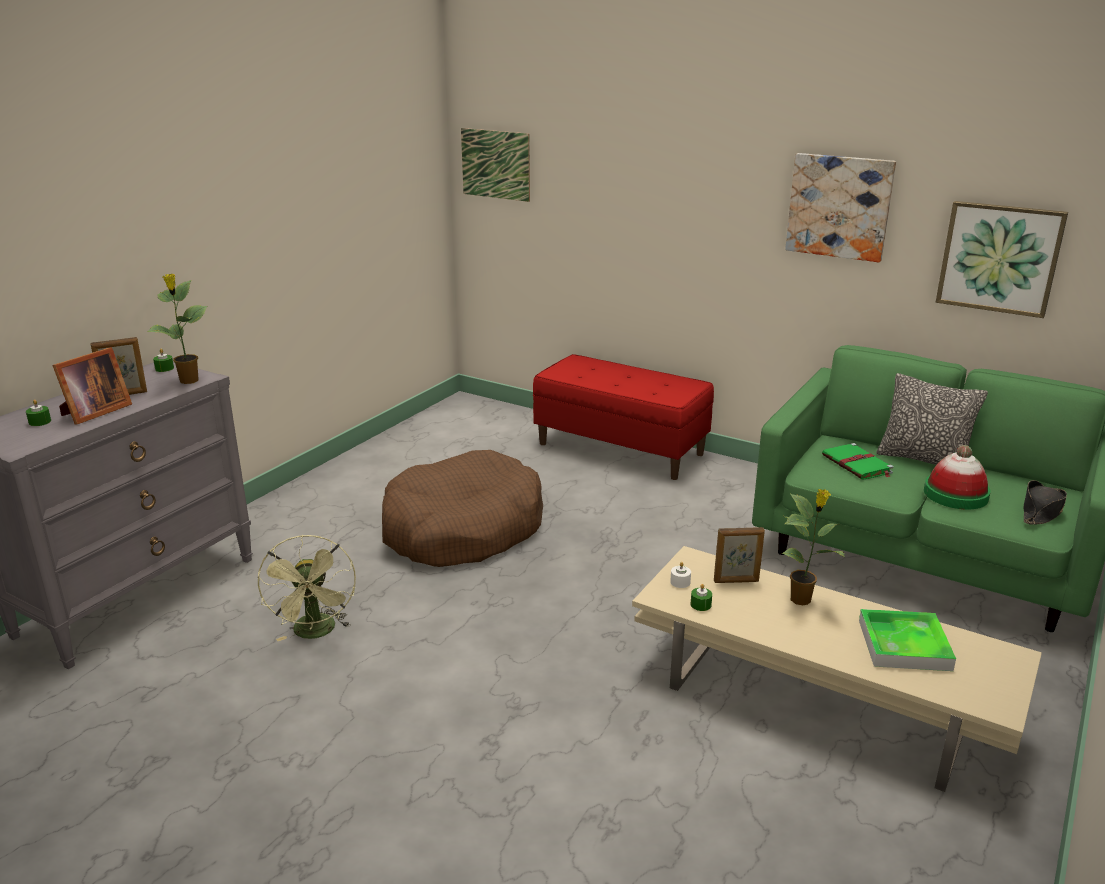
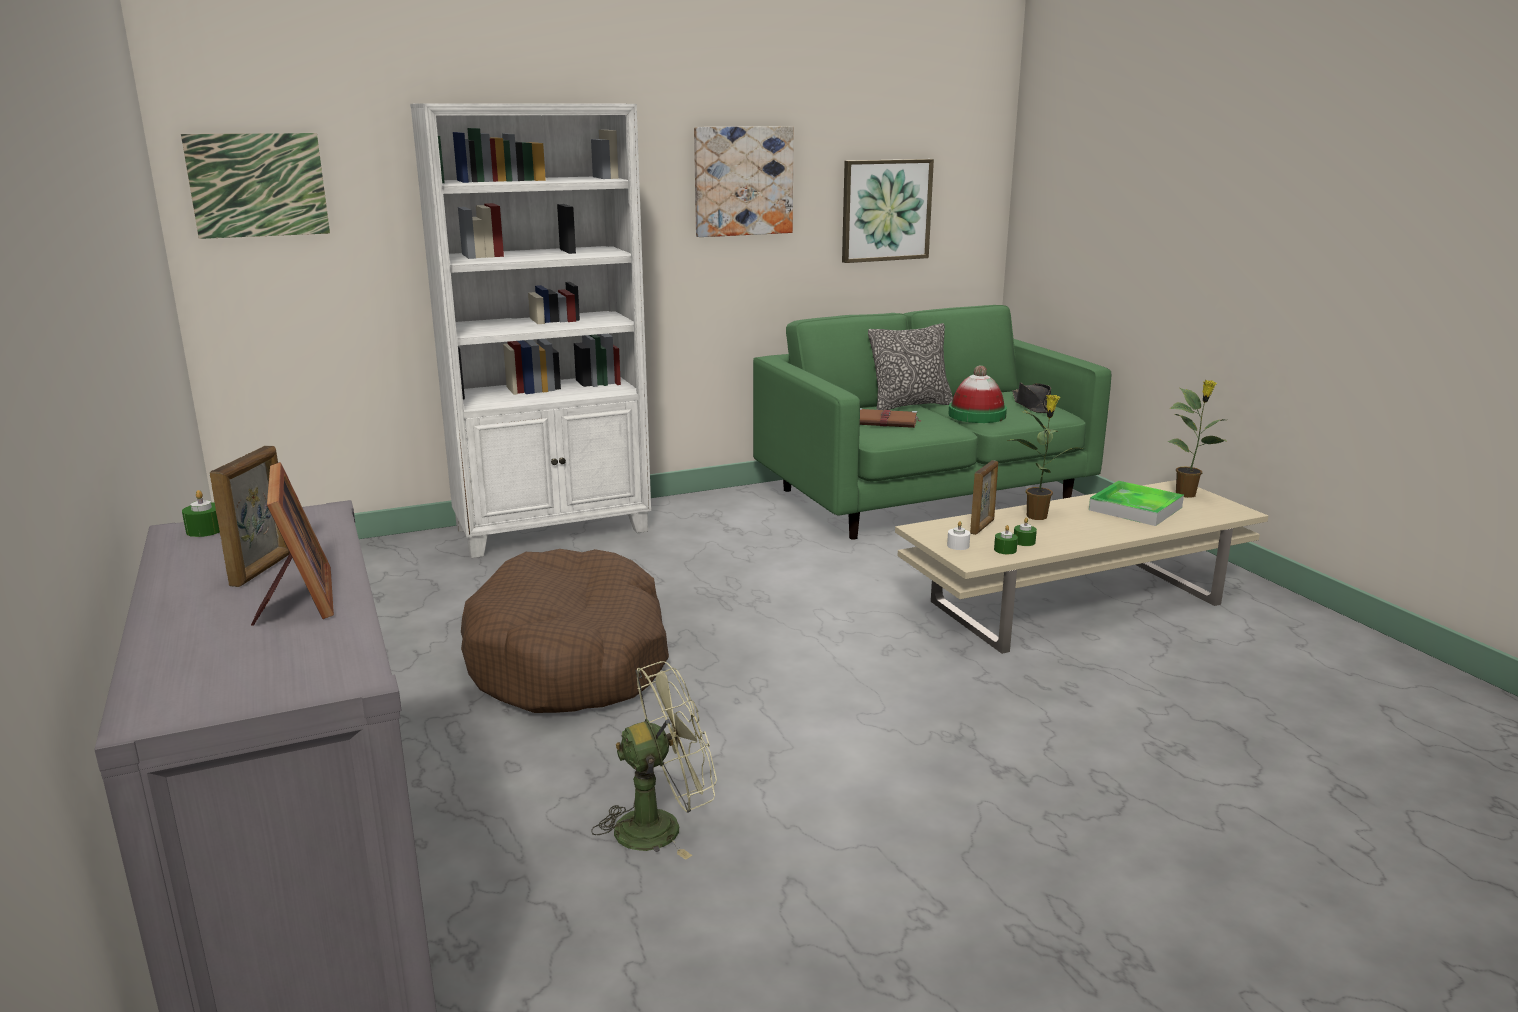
camera: 55 degrees left, 5 degrees down
green candle [26,400,51,426] -> green candle moved to [1014,518,1037,546]
potted plant [147,274,207,384] -> potted plant moved to [1167,380,1227,498]
green fan [258,535,356,641] -> green fan turned 45 degrees counterclockwise [591,661,717,860]
red bench [533,354,714,480] -> white bookcase [410,103,651,558]
green book [822,443,893,480] -> brown book [860,408,922,428]

